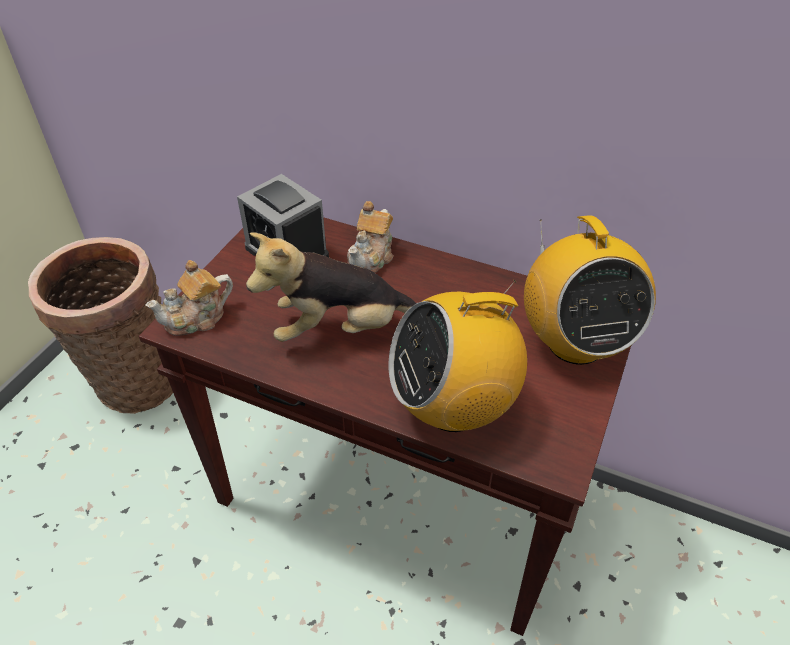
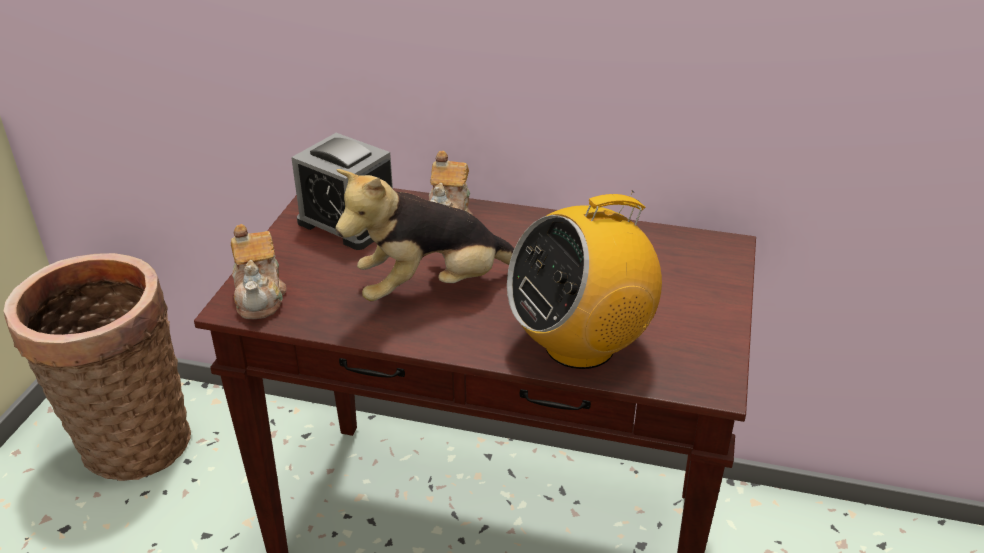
camera: 10 degrees left, 10 degrees down
teapot [145,260,233,336] -> teapot turned 60 degrees counterclockwise [231,224,286,319]
radio [524,215,656,365] -> none

